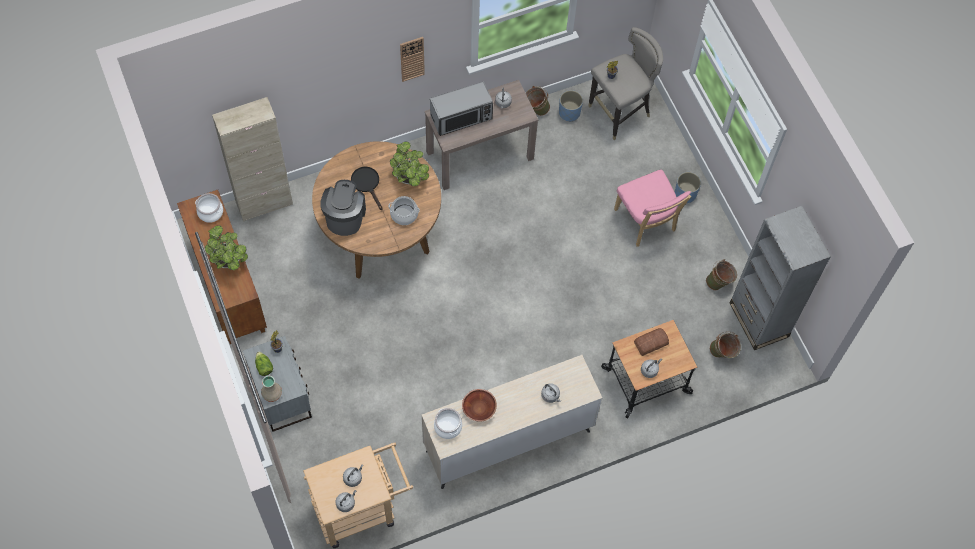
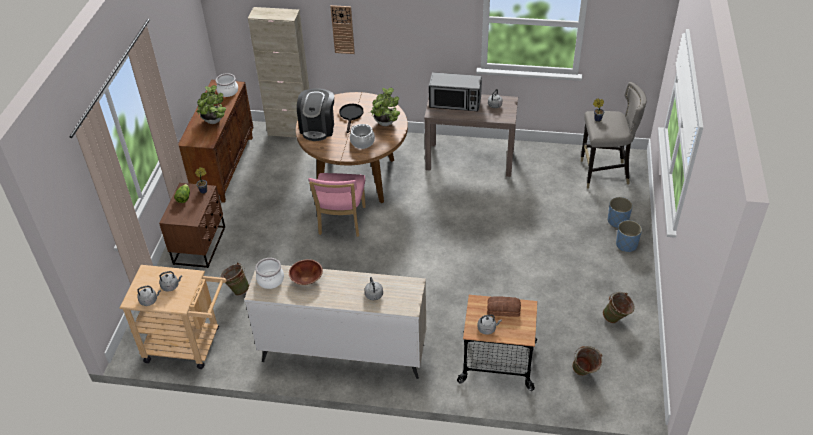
camera: 35 degrees right, 20 degrees down
grey nightstand [243,336,312,432] -> brown nightstand [159,183,225,268]
beige vase [261,376,282,402] -> none
coffee machine [320,180,366,236] -> coffee machine turned 150 degrees clockwise [297,88,334,141]
wall clock [400,37,425,82] -> wall clock moved to [330,5,355,54]
green bucket [526,86,550,116] -> green bucket moved to [220,262,249,296]
blue planter [559,90,583,122] -> blue planter moved to [608,197,633,228]
pink chair [614,170,691,247] -> pink chair moved to [308,173,366,237]
grey bookcase [730,206,831,350] -> none

